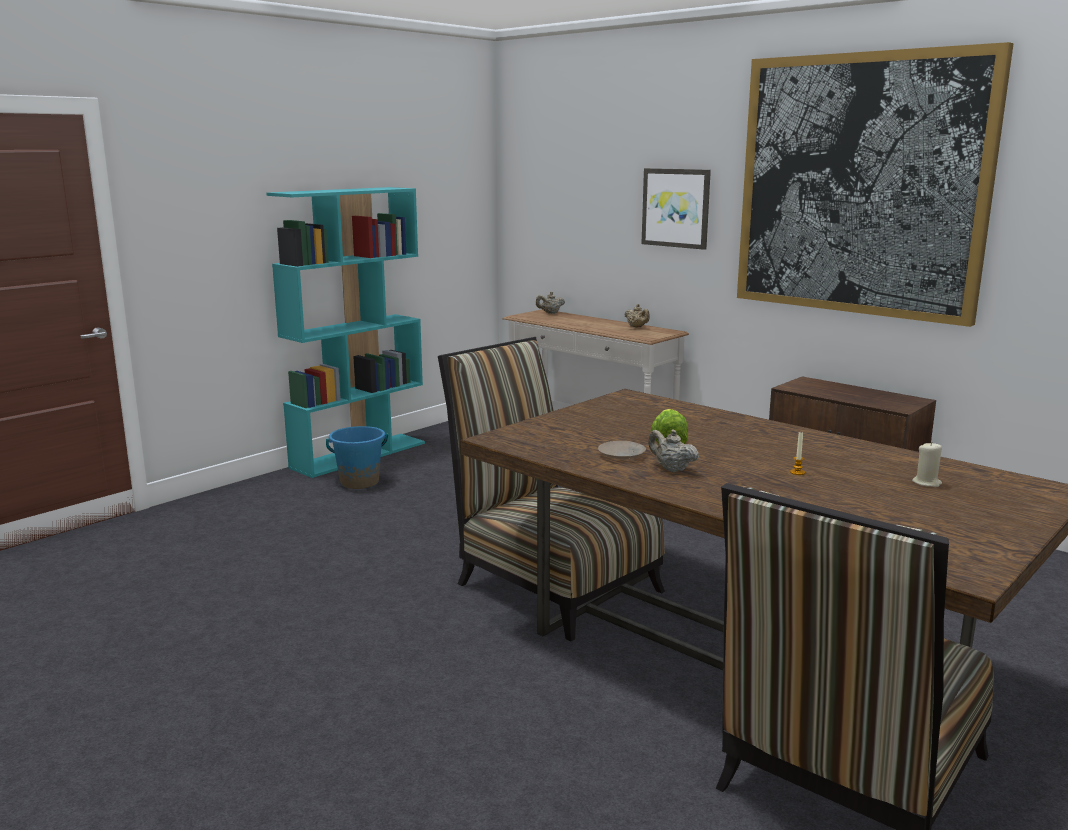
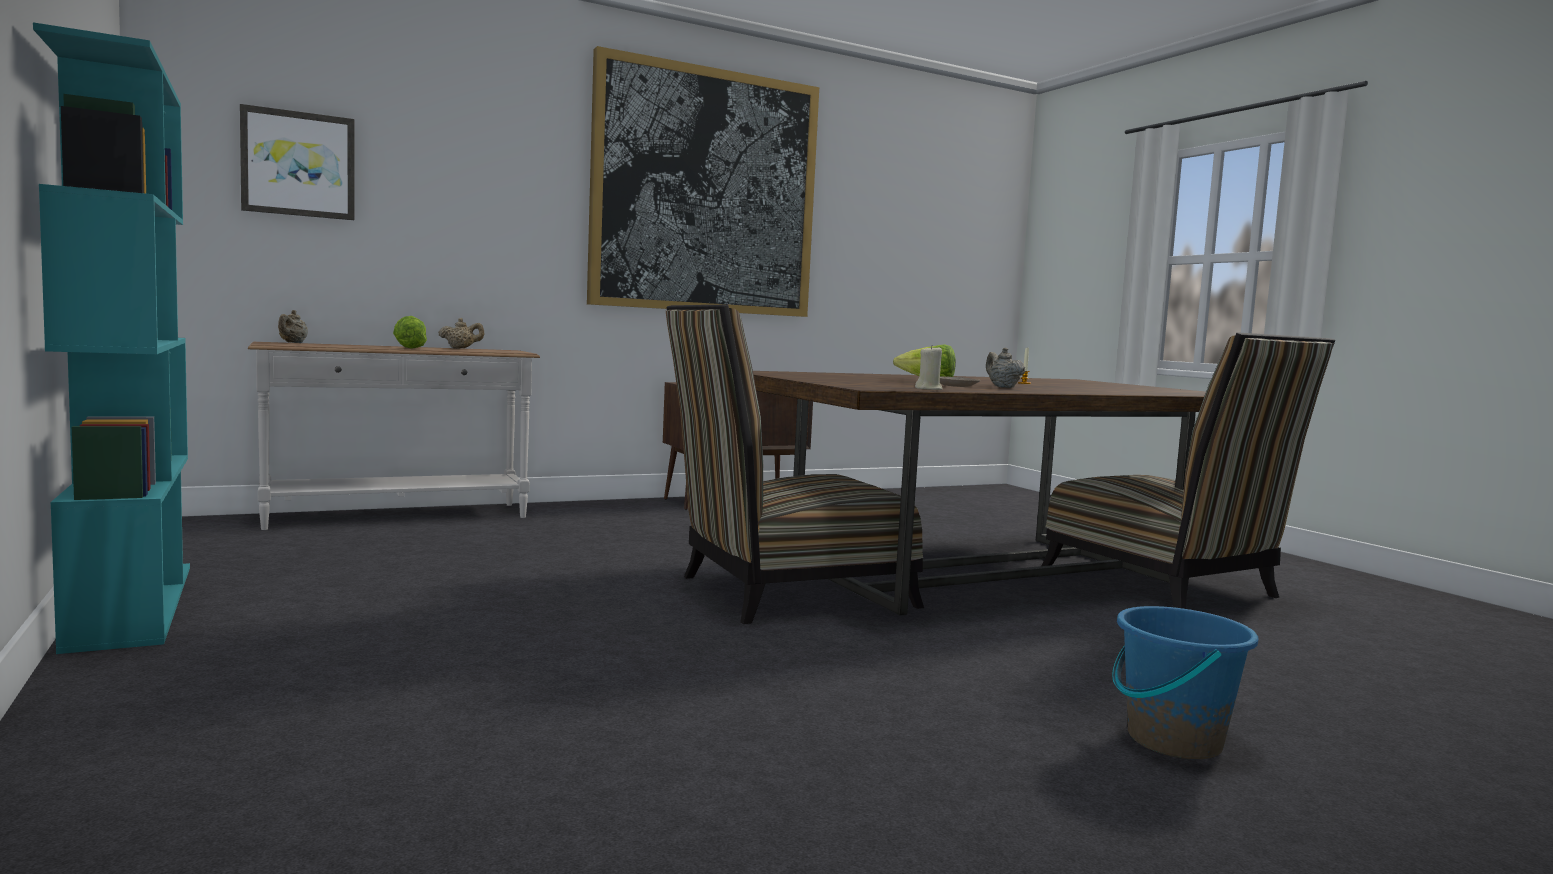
camera: 70 degrees left, 10 degrees down
blue bucket [326,426,388,489] -> blue bucket moved to [1112,606,1259,759]
picture [641,168,711,250] -> picture moved to [240,104,354,220]
beige teapot [648,429,699,472] -> beige teapot turned 90 degrees clockwise [986,348,1025,388]
beige candle [912,442,942,487] -> beige candle moved to [915,345,942,390]
none -> lettuce [393,316,427,349]

